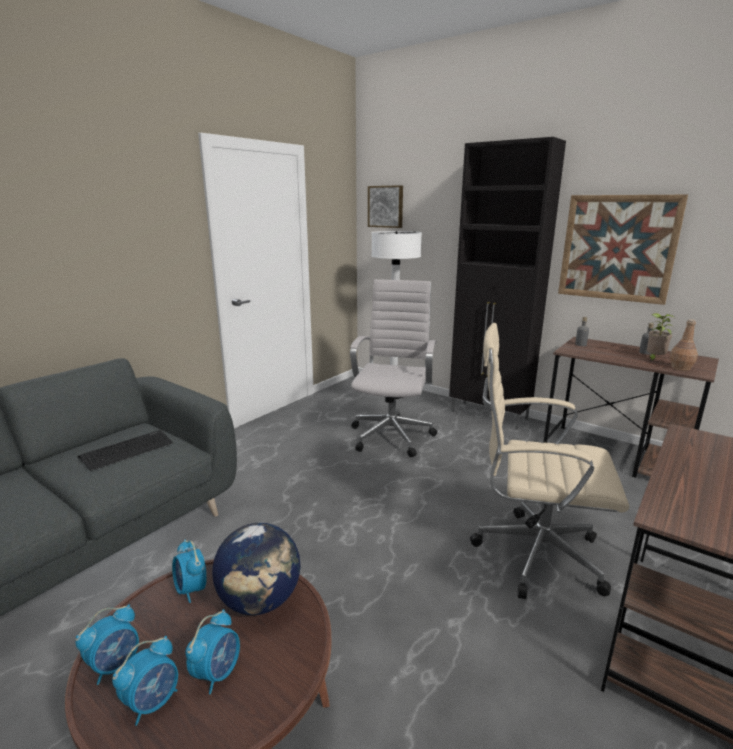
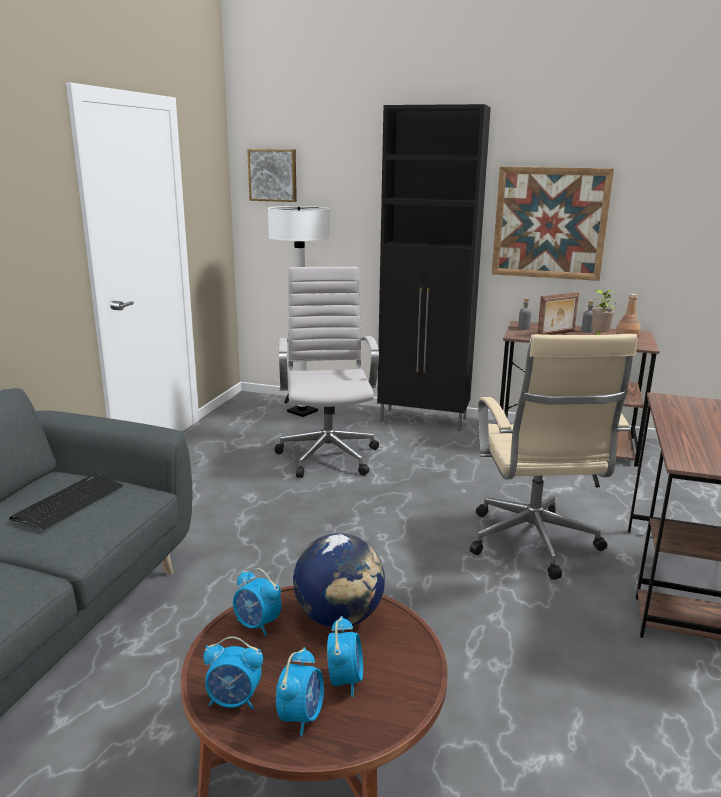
camera: 20 degrees left, 0 degrees up
alarm clock [76,604,139,685] -> alarm clock turned 75 degrees clockwise [203,636,263,710]
beige office chair [470,323,629,599] -> beige office chair turned 90 degrees counterclockwise [470,334,637,580]
none -> picture frame [537,292,579,335]

